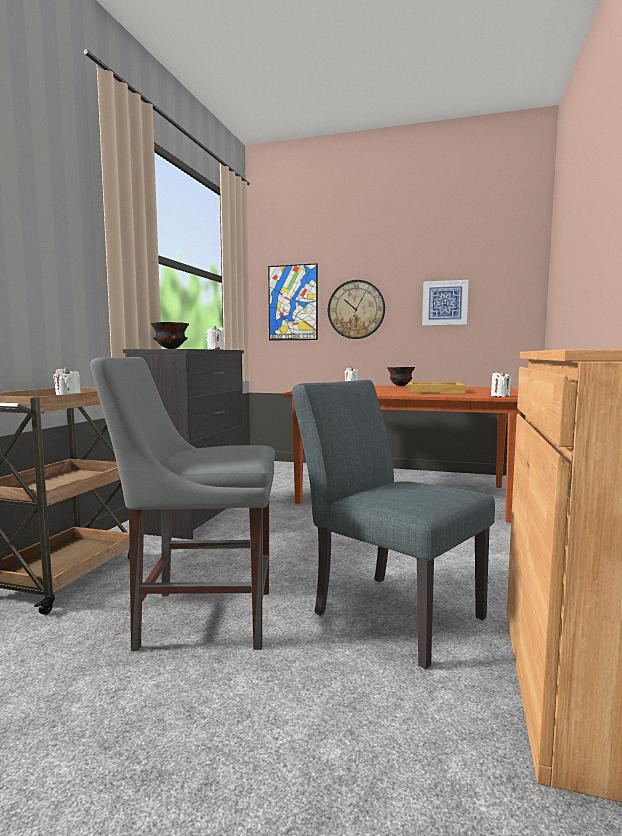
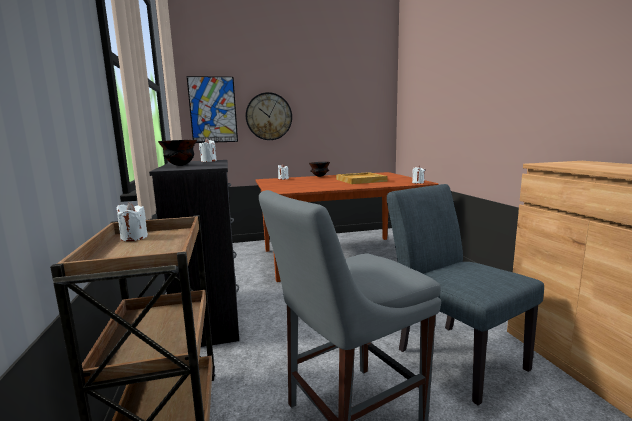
camera: 30 degrees left, 5 degrees up
grey chair [292,380,495,669] -> grey chair turned 45 degrees clockwise [387,184,544,405]
picture [422,280,469,325] -> none

